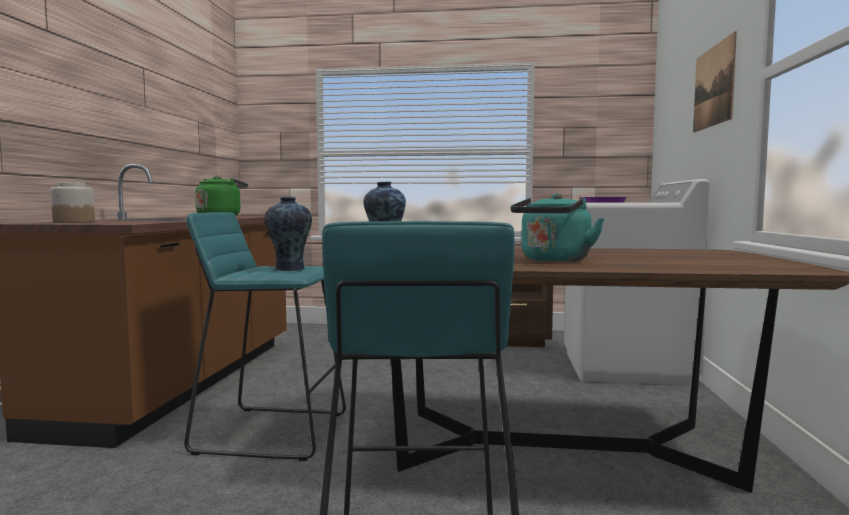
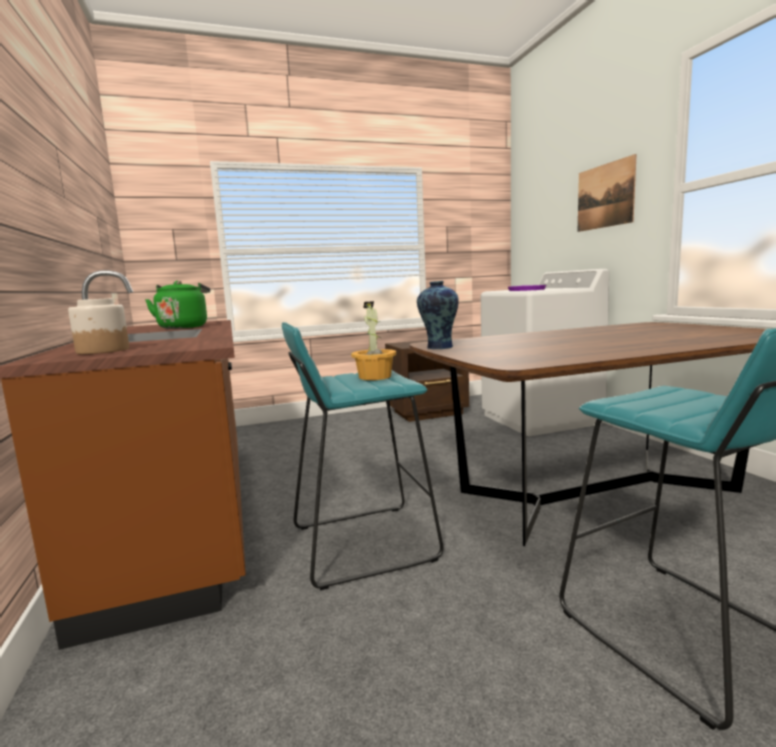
camera: 25 degrees left, 5 degrees up
vase [265,197,312,271] -> potted plant [351,301,396,380]
turquoise kettle [510,193,605,262] -> none

